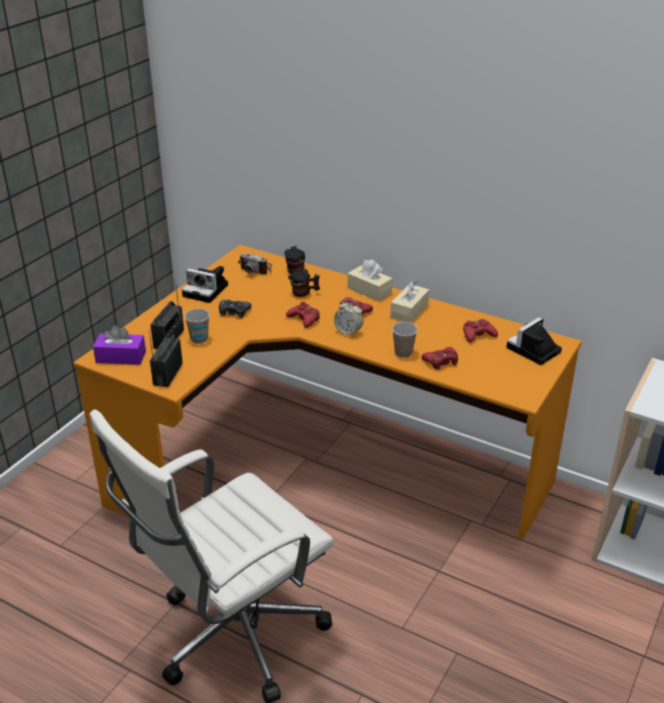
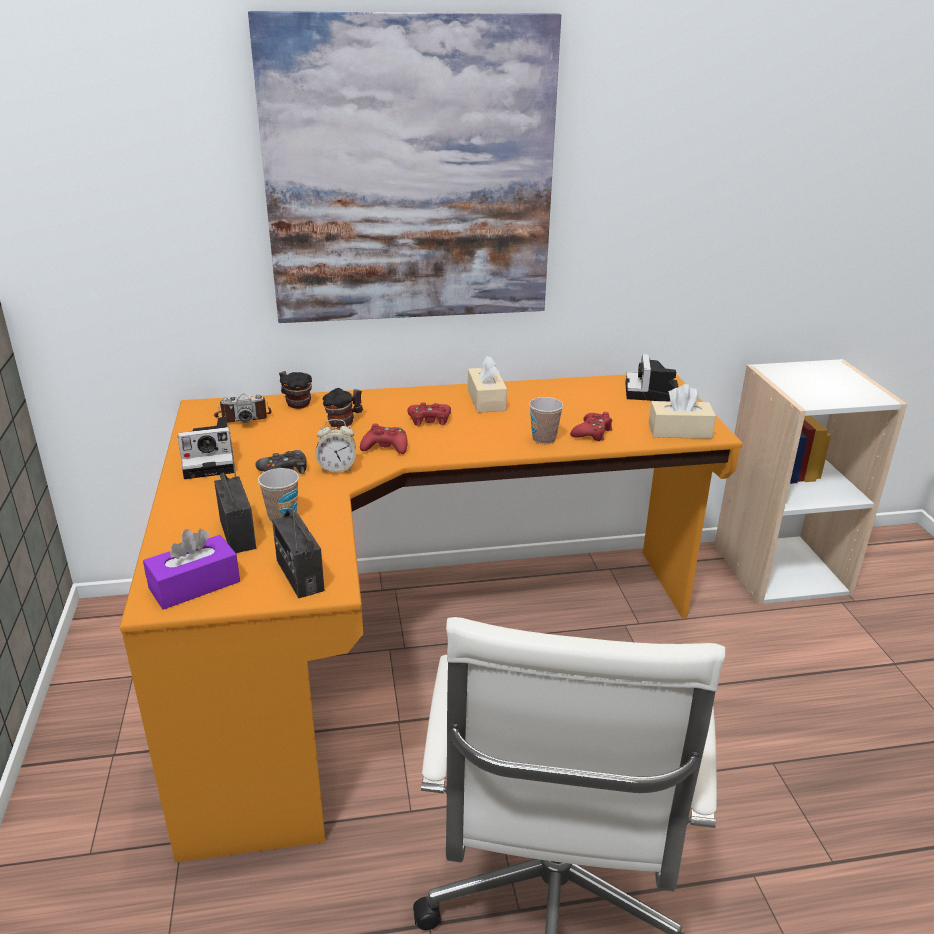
camera: 40 degrees left, 5 degrees down
alarm clock [334,299,363,337] -> alarm clock moved to [315,419,356,473]
beige tissue box [348,259,393,302] -> beige tissue box moved to [648,384,716,439]
red game controller [463,319,498,342] -> none
none -> picture [248,11,561,323]

